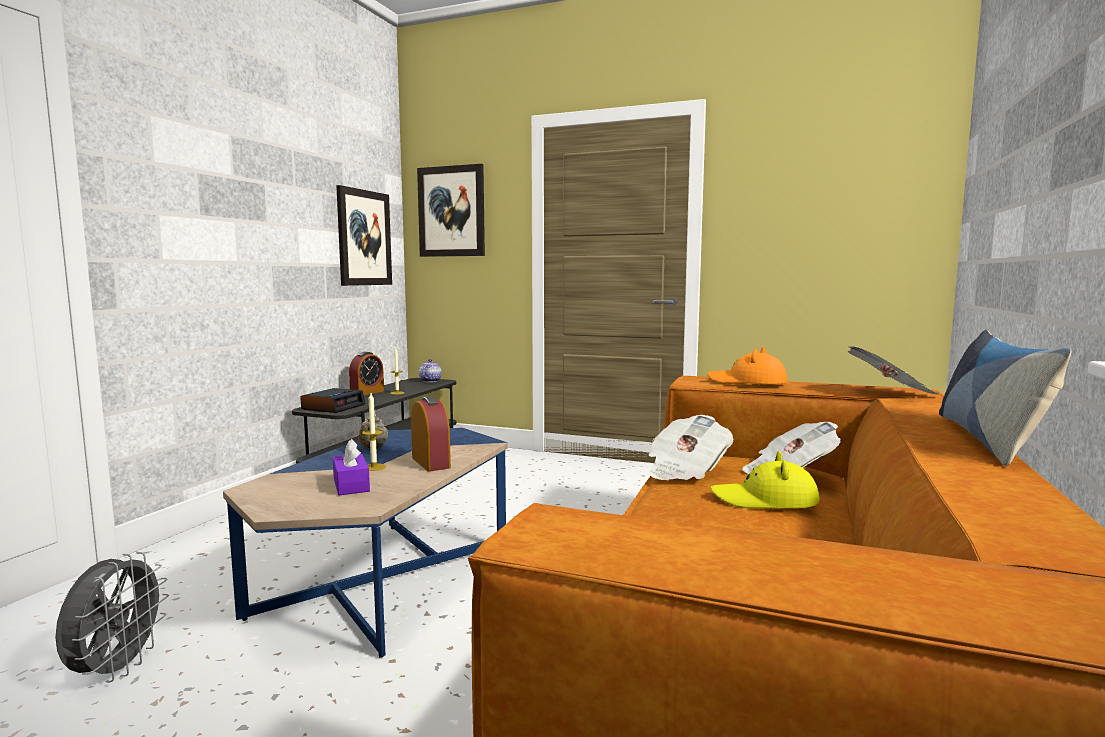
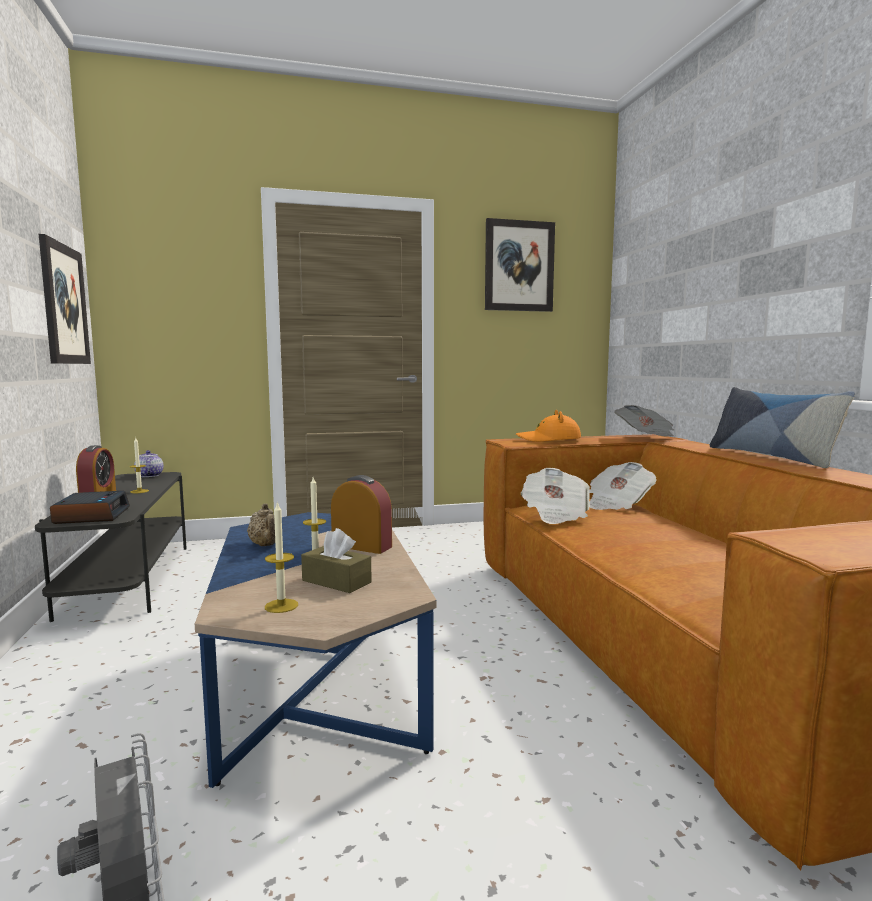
camera: 35 degrees left, 0 degrees up
purple tissue box [333,439,370,495] -> brown tissue box [301,528,372,593]
picture [417,164,485,257] -> picture moved to [485,218,555,312]
yellow hat [710,451,820,509] -> none
none -> candle [265,501,298,613]

